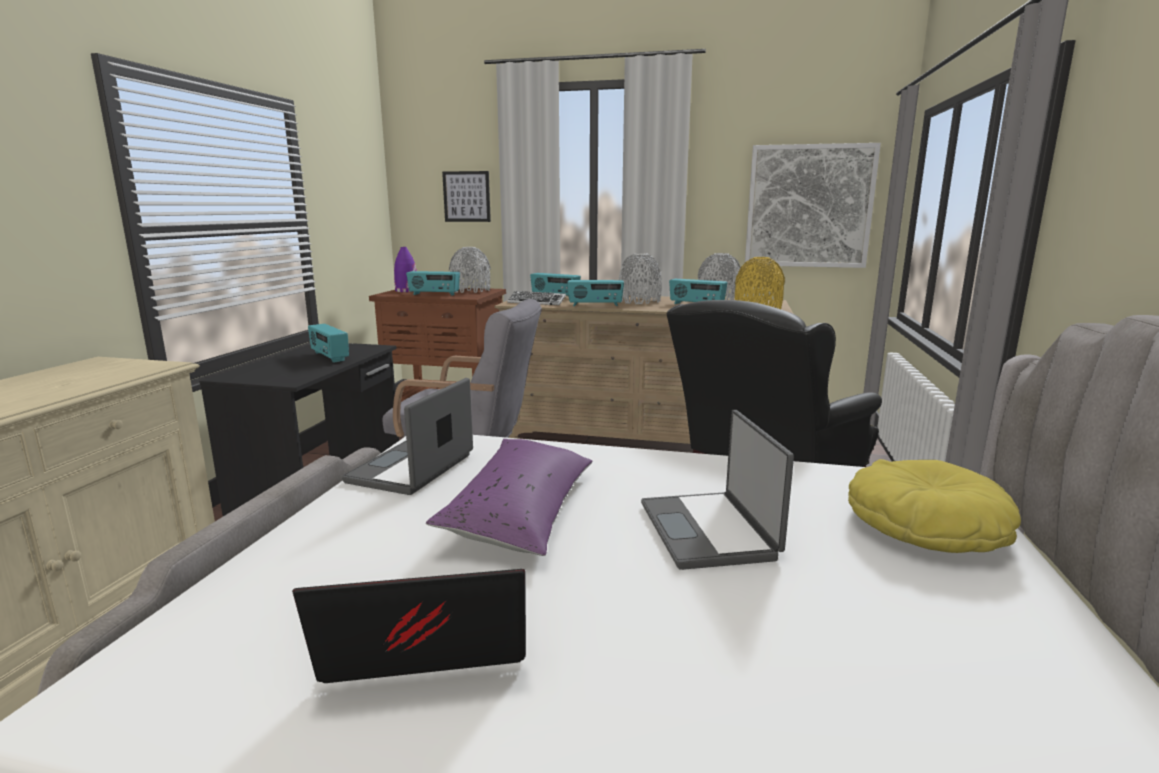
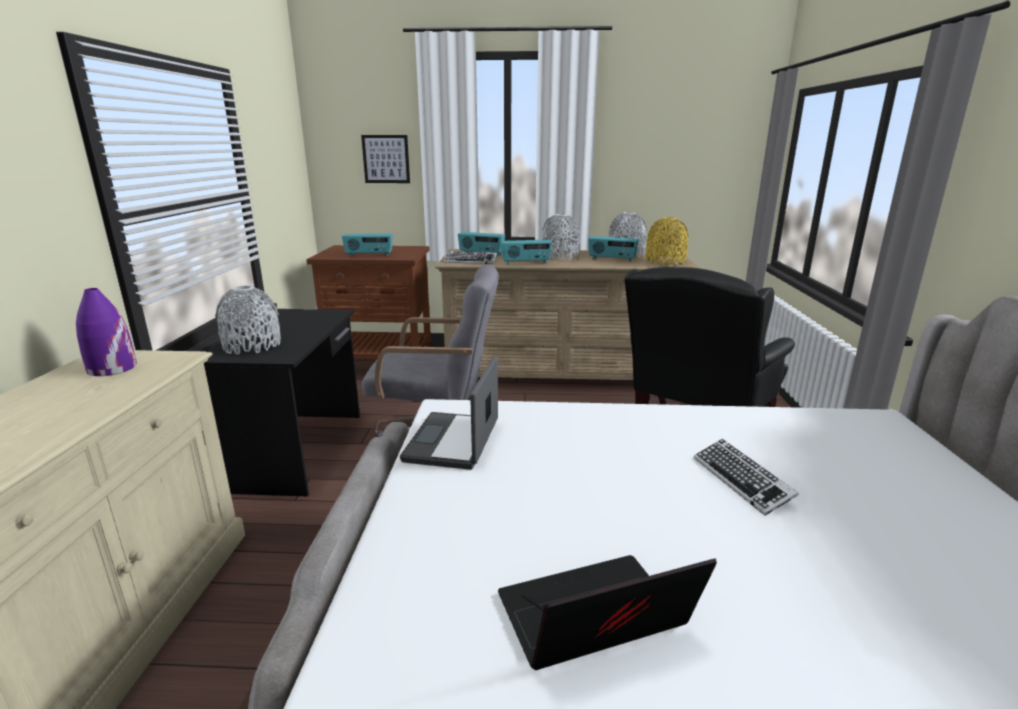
camera: 10 degrees left, 5 degrees up
radio [308,324,349,363] -> none
purple vase [394,247,417,292] -> purple vase moved to [76,288,137,376]
purple pillow [426,439,592,556] -> none
grey vase [449,247,491,293] -> grey vase moved to [215,285,281,355]
laptop [641,410,794,570] -> keyboard [694,439,799,516]
picture [745,143,881,268] -> none
yellow pillow [848,459,1021,553] -> none

